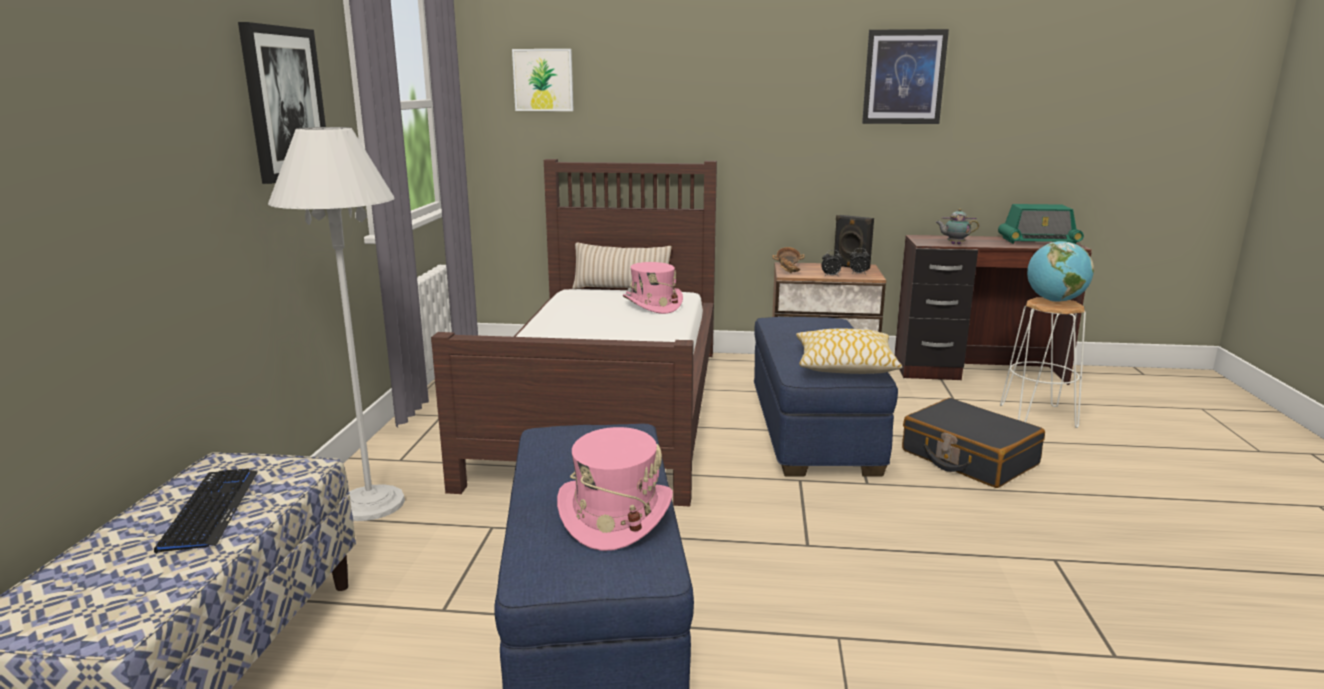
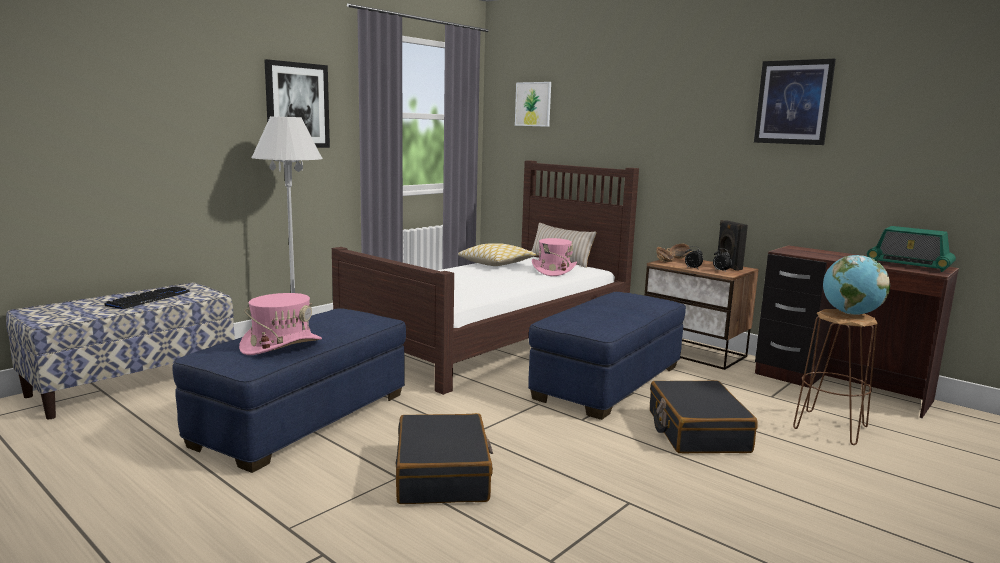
camera: 35 degrees right, 5 degrees down
pillow [796,329,902,374] -> pillow moved to [458,243,536,266]
teapot [935,208,979,244] -> none
white stool [1000,297,1086,428] -> brown stool [793,309,878,445]
none -> black suitcase [395,413,493,504]

